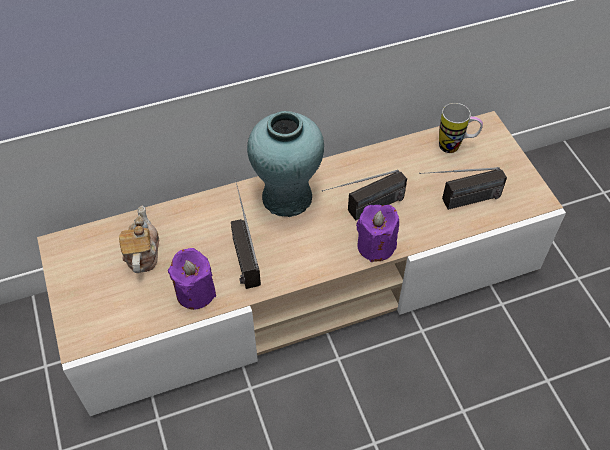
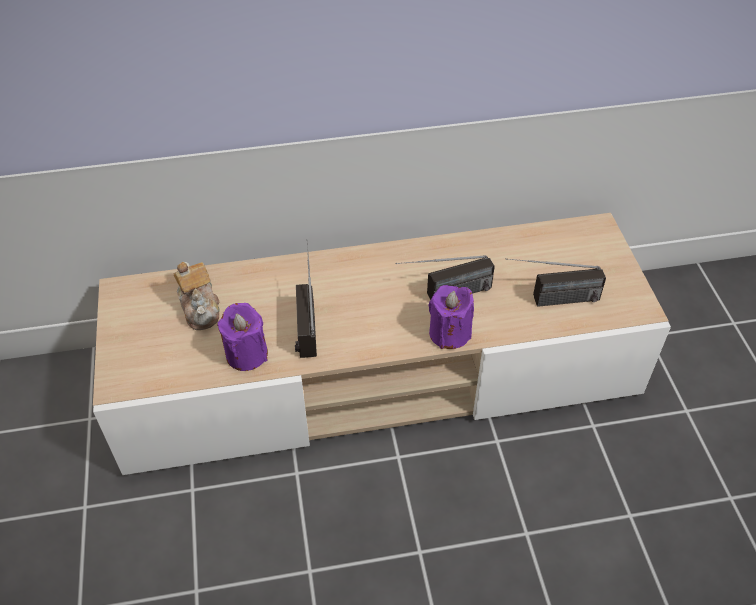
camera: 10 degrees right, 5 degrees down
teapot [119,205,159,273] -> teapot turned 150 degrees clockwise [173,262,219,330]
turquoise vase [247,111,324,217] -> none
mug [439,103,483,153] -> none

